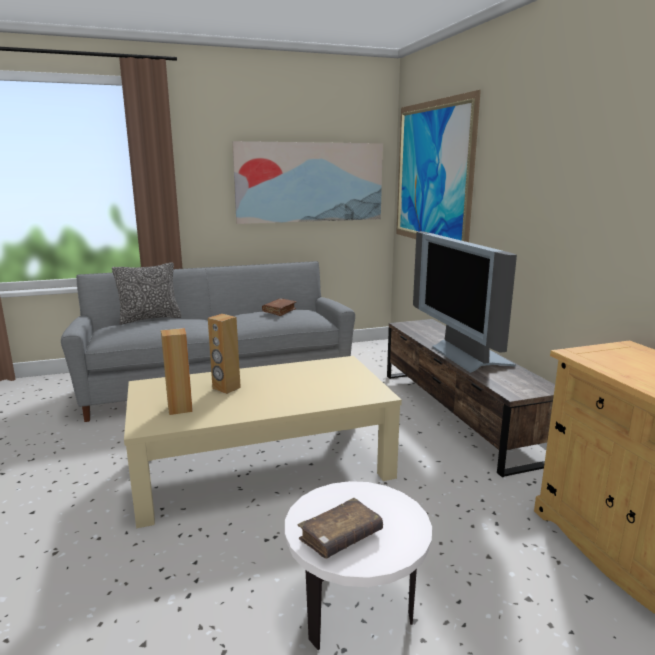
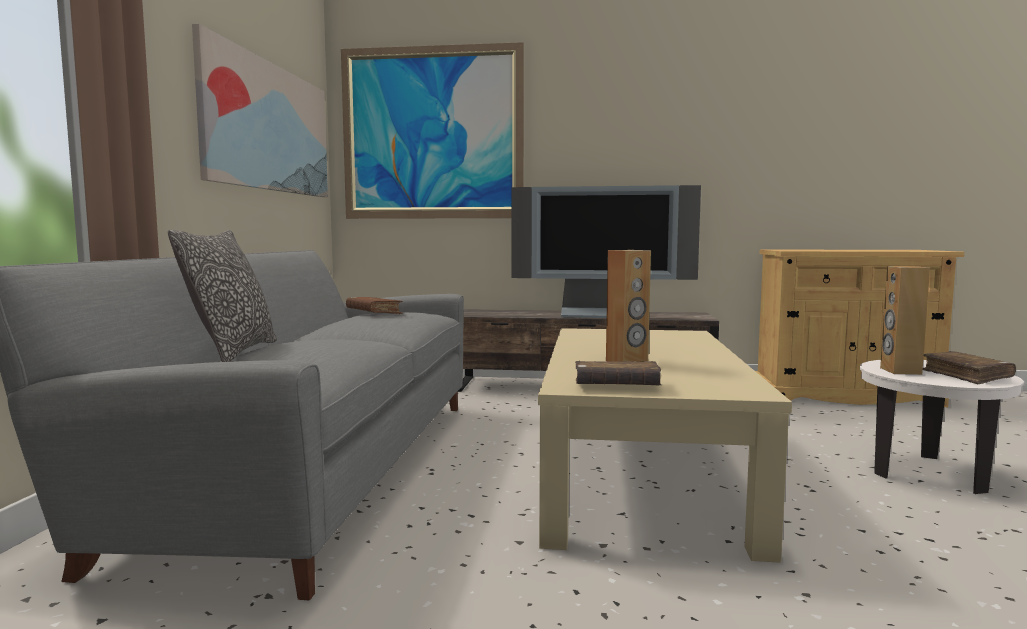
camera: 65 degrees left, 10 degrees down
brown speaker [161,328,193,415] -> brown speaker moved to [880,266,930,375]
none -> brown book [575,361,661,385]

